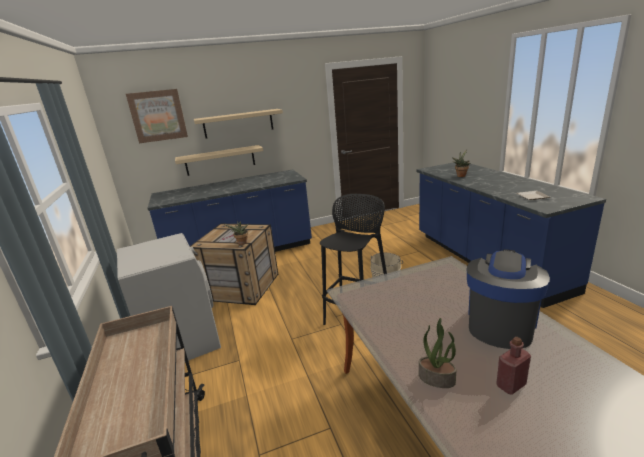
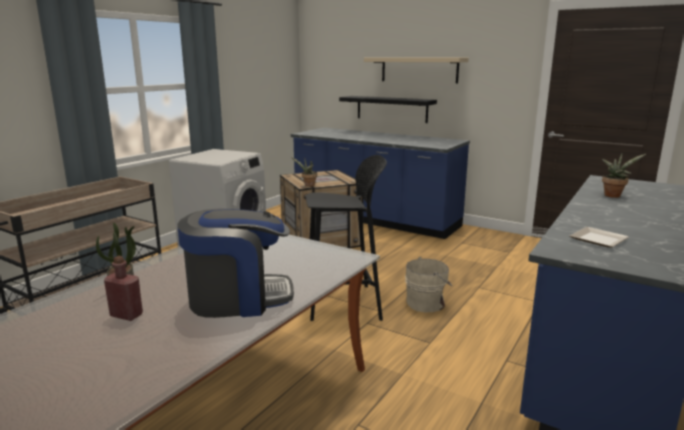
camera: 50 degrees right, 5 degrees down
picture [126,89,188,143] -> none
beige shelf [175,145,263,176] -> black shelf [339,96,437,123]

